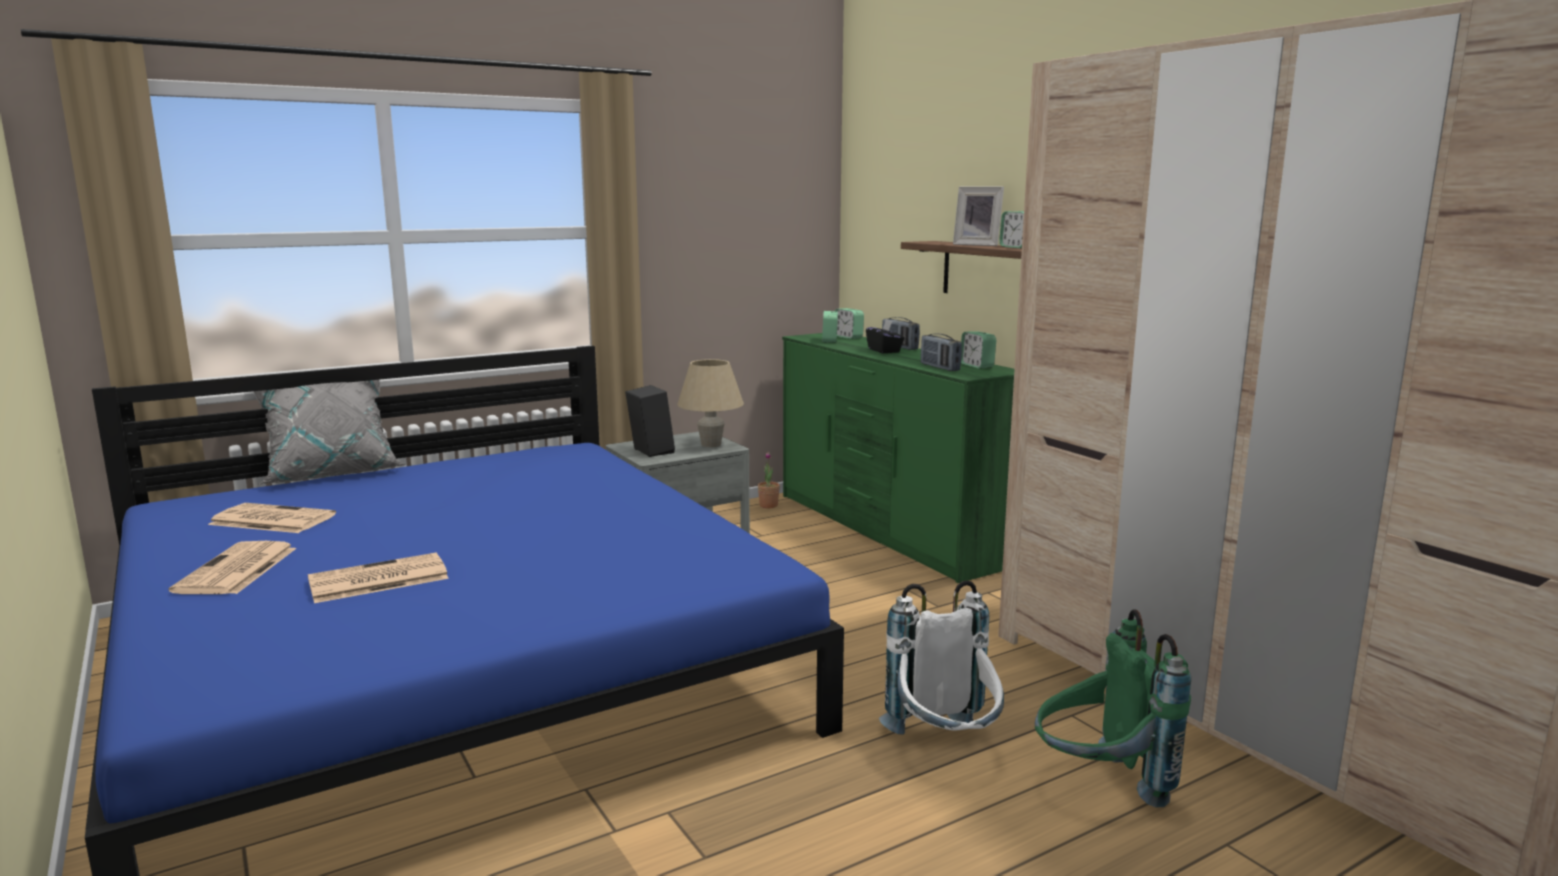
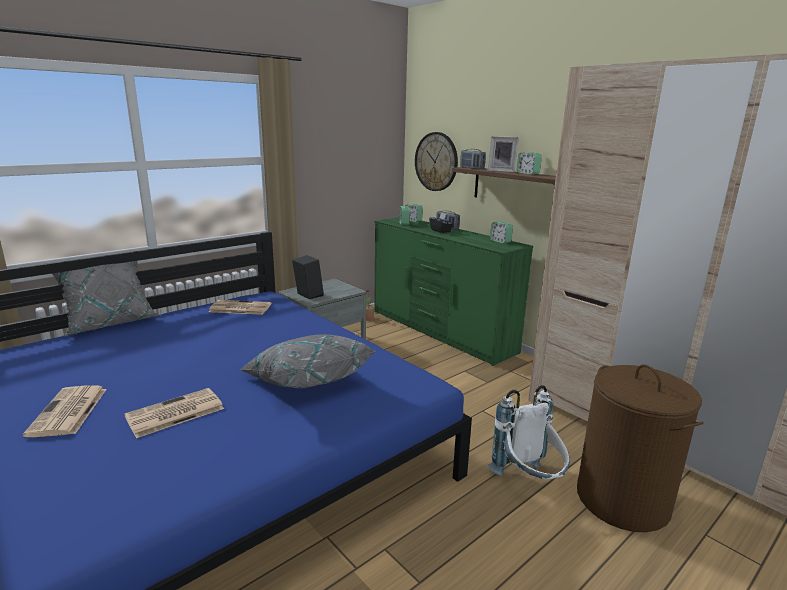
camera: 10 degrees left, 5 degrees up
newspaper [208,503,336,533] -> newspaper moved to [209,300,271,315]
beige table lamp [677,359,744,447] -> none
radio [921,333,962,371] -> radio moved to [460,149,486,169]
green backpack [1035,609,1191,808] -> brown laundry basket [577,364,704,532]
none -> grey pillow [240,334,376,388]
none -> wall clock [415,132,458,191]

